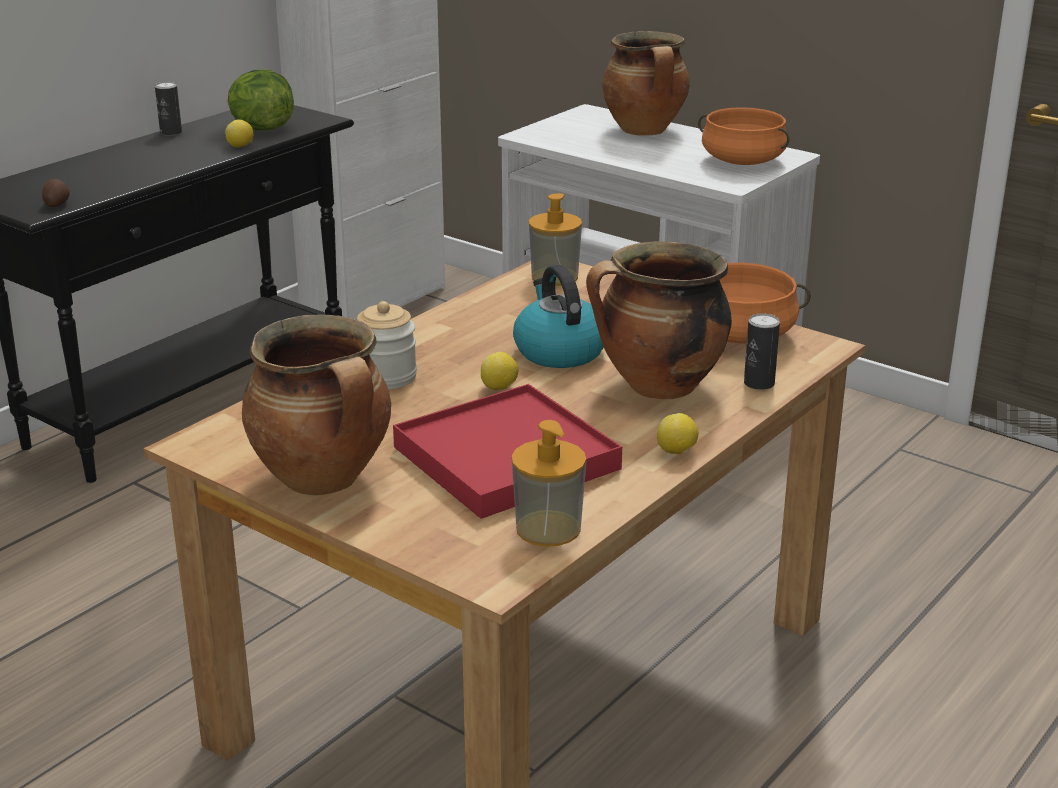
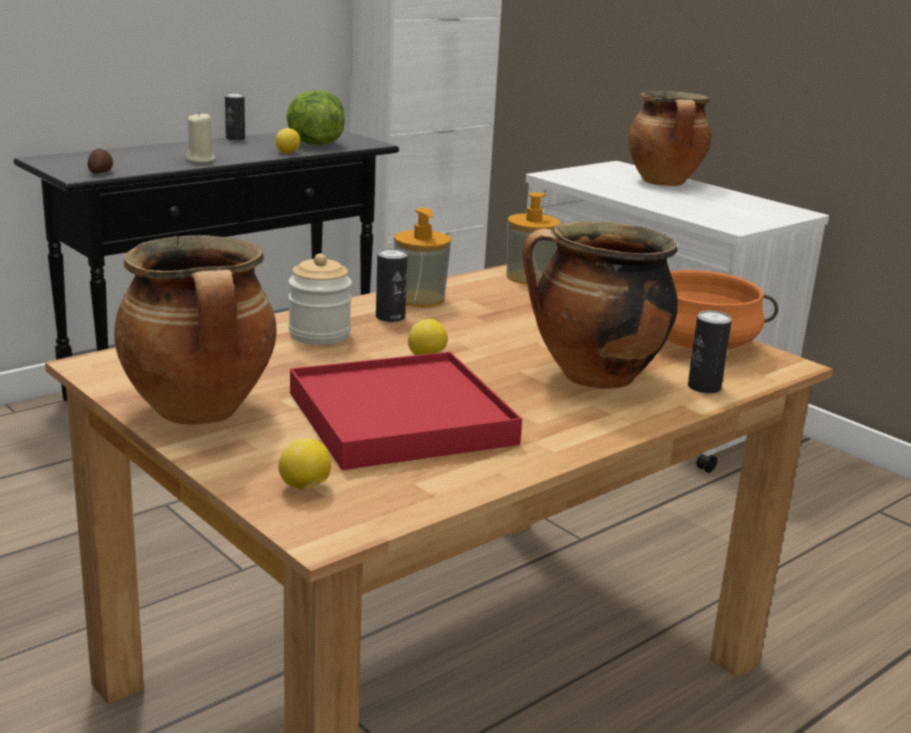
camera: 10 degrees right, 5 degrees down
soap dispenser [511,420,586,547] -> soap dispenser moved to [394,208,451,307]
kettle [513,265,604,368] -> none
lemon [657,413,698,454] -> lemon moved to [278,438,331,490]
orange cooking pot [698,107,790,165] -> none
none -> beige candle [185,112,215,163]
none -> can [376,248,408,322]

